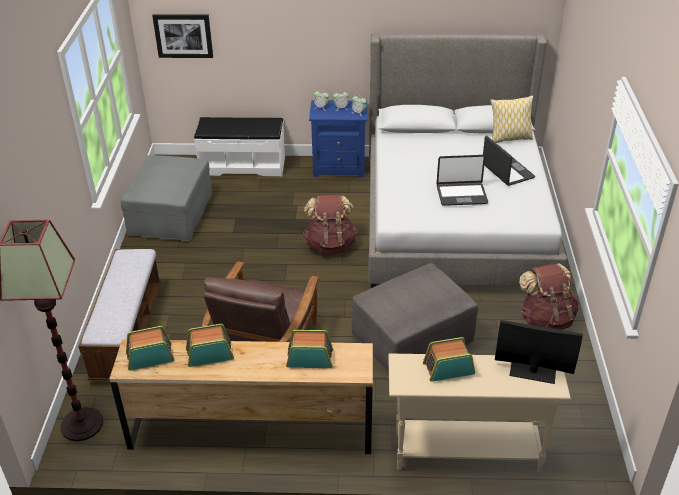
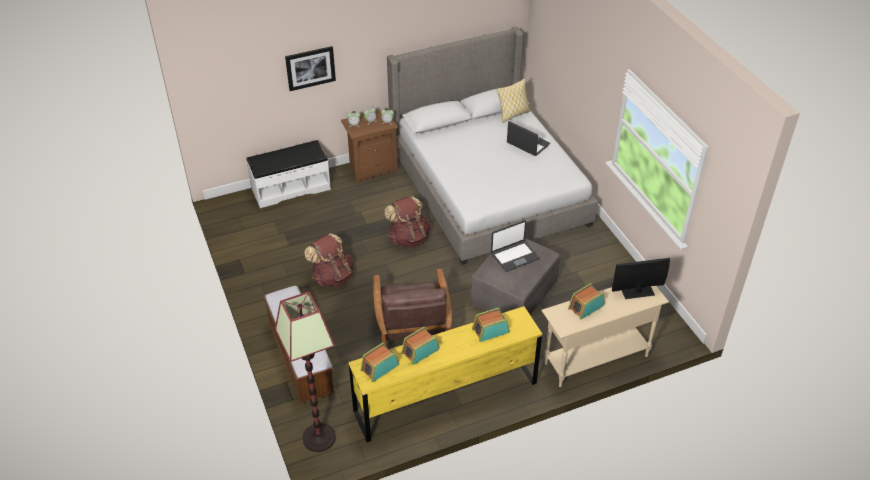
camera: 25 degrees left, 5 degrees up
brown dresser [109,339,373,454] -> yellow dresser [349,306,542,442]
grey ottoman [121,155,212,241] -> none
picture [152,14,213,58] -> picture moved to [285,46,336,91]
blue nightstand [309,100,367,177] -> brown nightstand [341,109,398,183]
laptop [437,155,488,206] -> laptop moved to [491,220,539,272]
brown backpack [519,263,579,330] -> brown backpack moved to [304,233,353,287]

